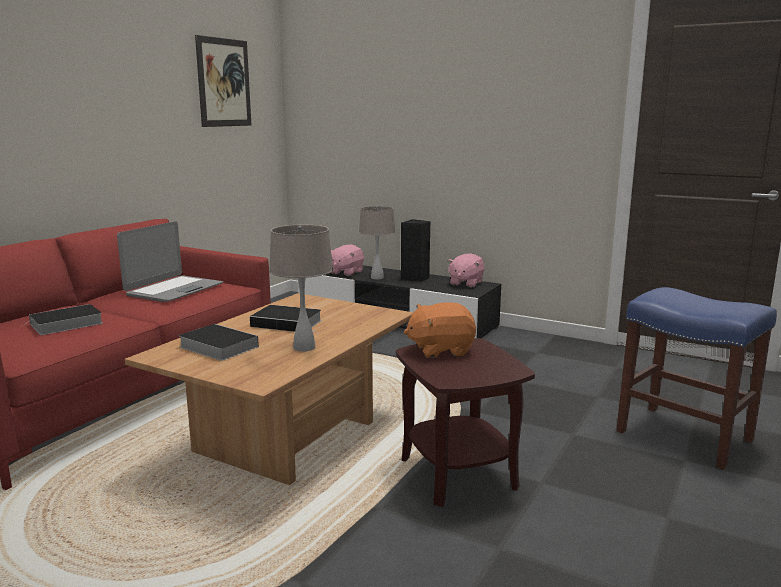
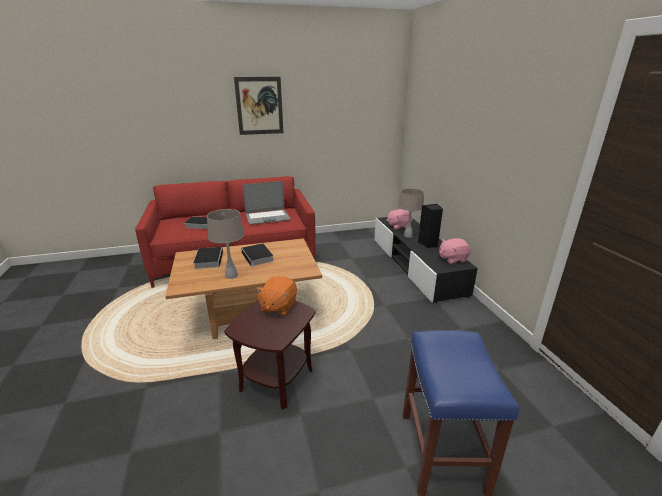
camera: 45 degrees right, 10 degrees up
picture [195,35,252,127] -> picture moved to [234,77,283,135]
orange plush toy [404,302,476,358] -> orange plush toy turned 105 degrees counterclockwise [256,276,297,316]

